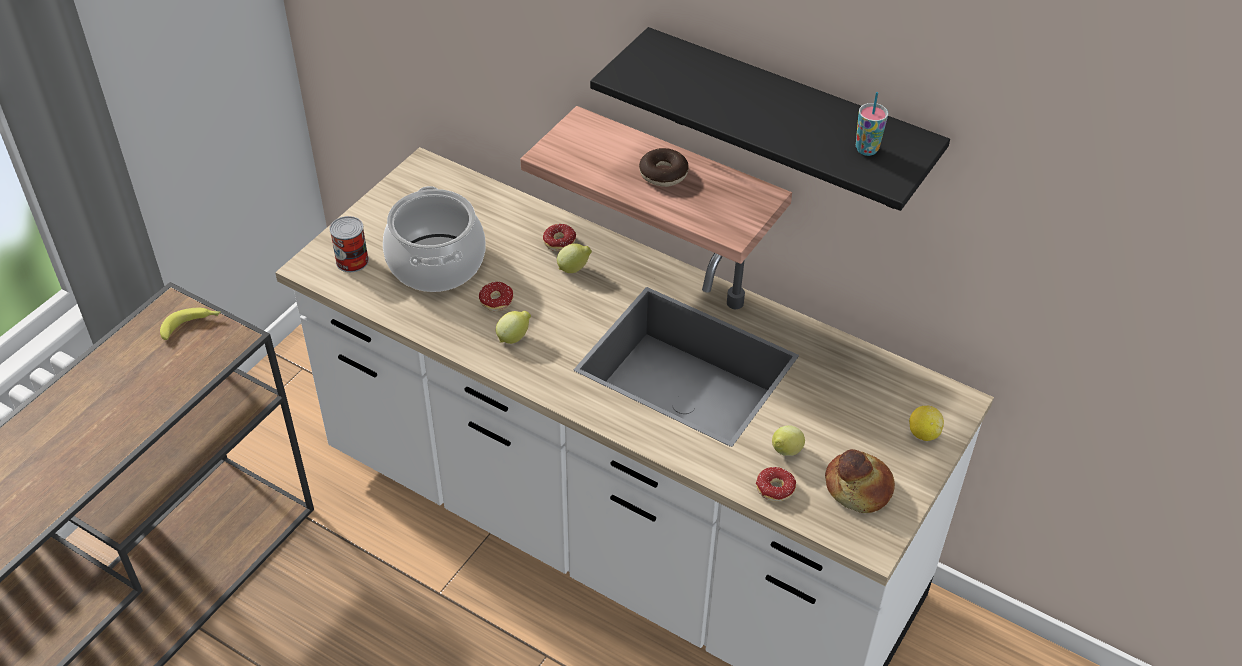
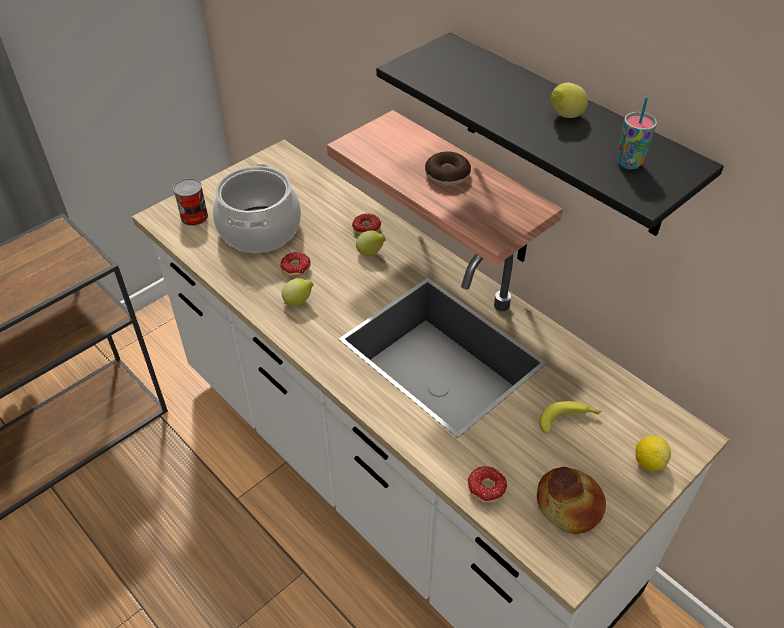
camera: 15 degrees right, 0 degrees up
banana [160,308,221,340] -> banana moved to [539,401,602,433]
lemon [772,425,805,456] -> lemon moved to [551,83,588,118]

